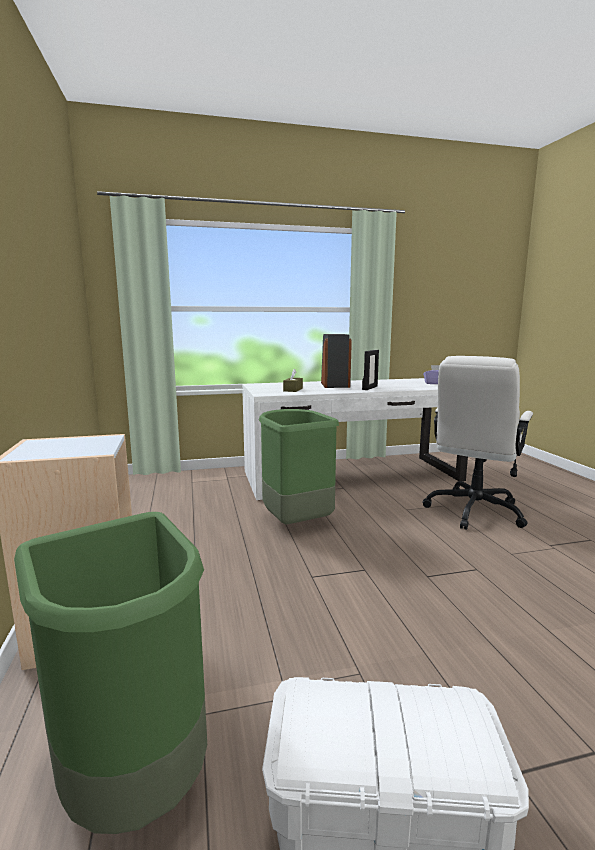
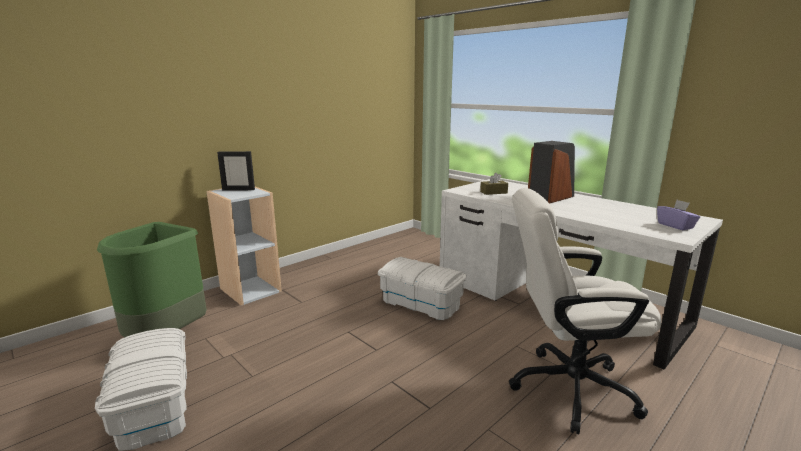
camera: 60 degrees right, 5 degrees up
green trash can [259,409,339,525] -> white storage box [378,257,466,320]
picture frame [362,350,379,390] -> picture frame moved to [217,151,255,191]

